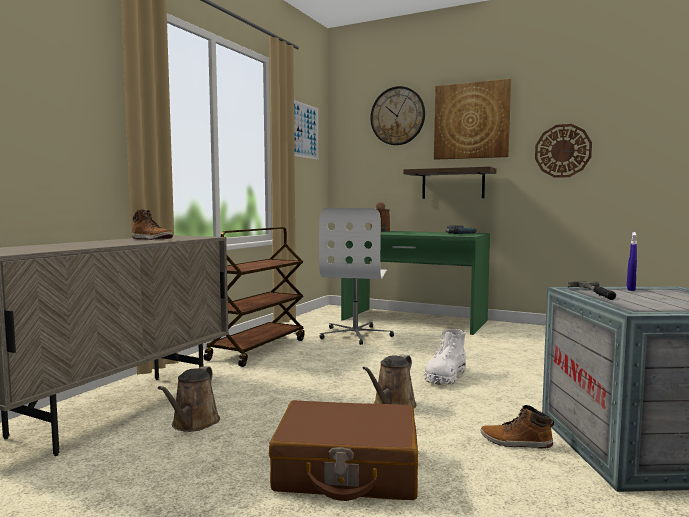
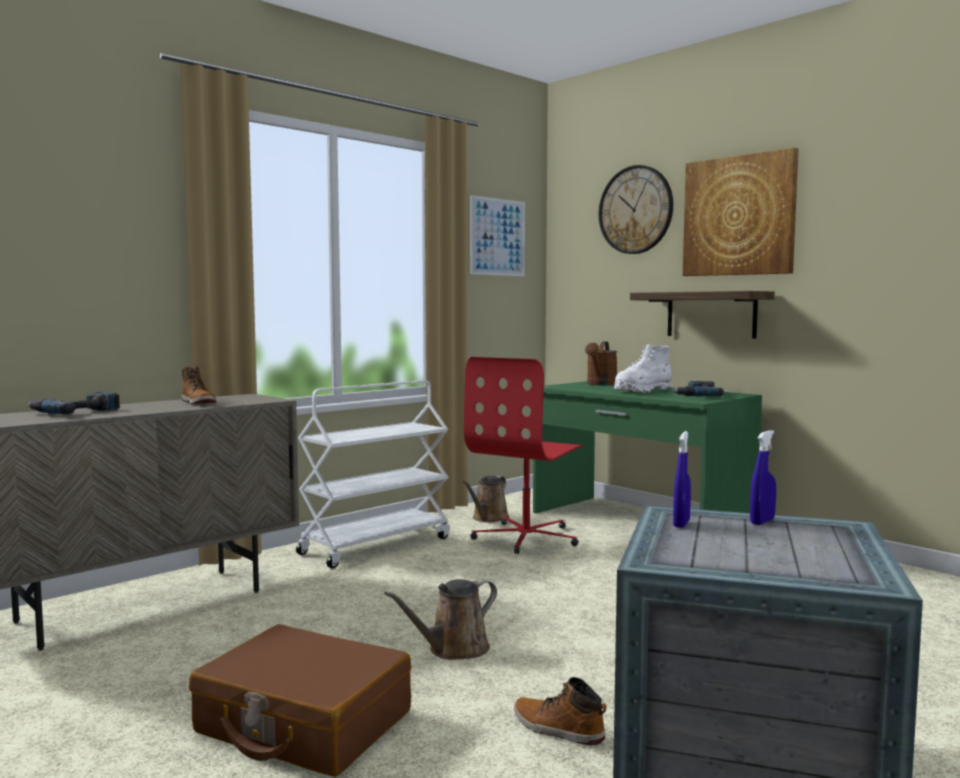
camera: 20 degrees right, 0 degrees up
brown watering can [158,366,220,432] -> brown watering can moved to [463,476,509,522]
brown cart [204,227,305,367] -> white cart [296,380,450,568]
white office chair [319,208,394,345] -> red office chair [464,357,583,554]
white boot [424,329,466,385] -> white boot moved to [614,344,672,393]
wall clock [535,124,592,178] -> none
hammer [568,281,616,300] -> blue spray bottle [673,431,691,528]
none -> power drill [28,392,120,414]

